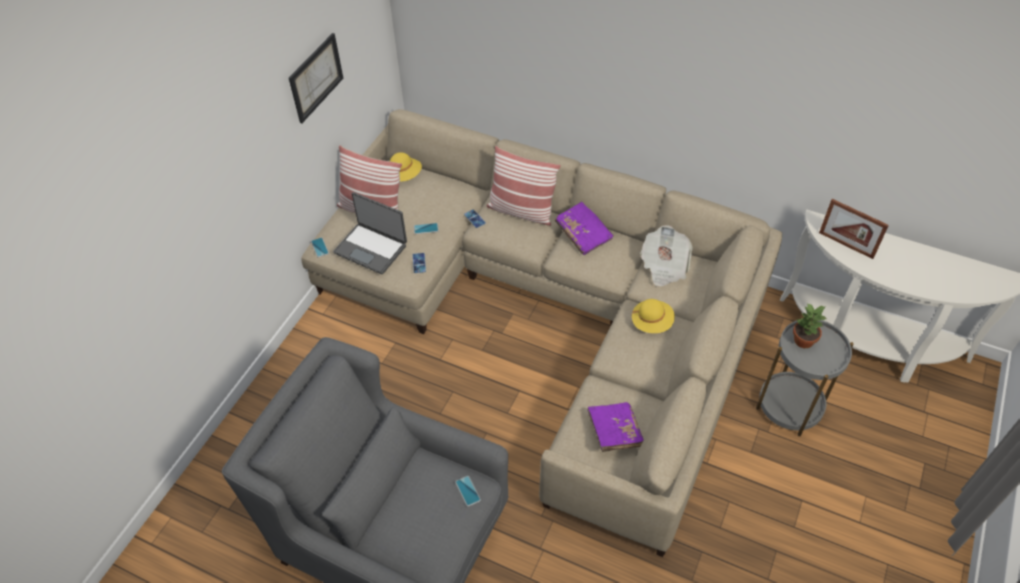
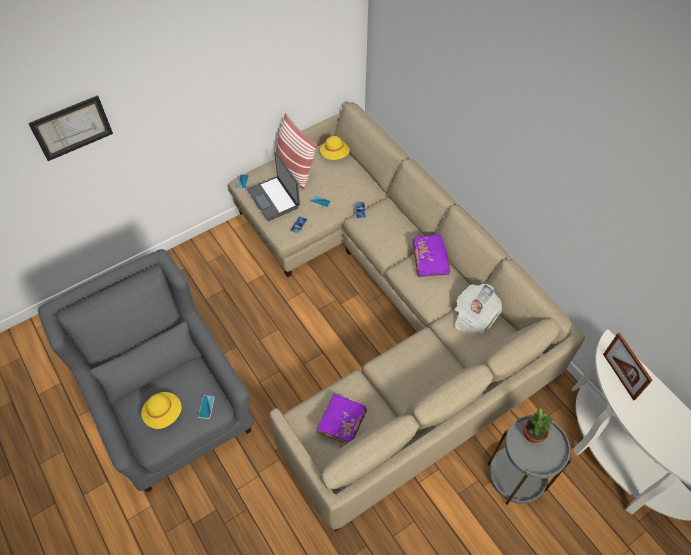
camera: 30 degrees right, 5 degrees up
picture [289,33,343,123] -> picture moved to [28,95,113,161]
pillow [486,146,561,226] -> none
yellow hat [631,299,675,333] -> yellow hat moved to [141,392,182,429]

